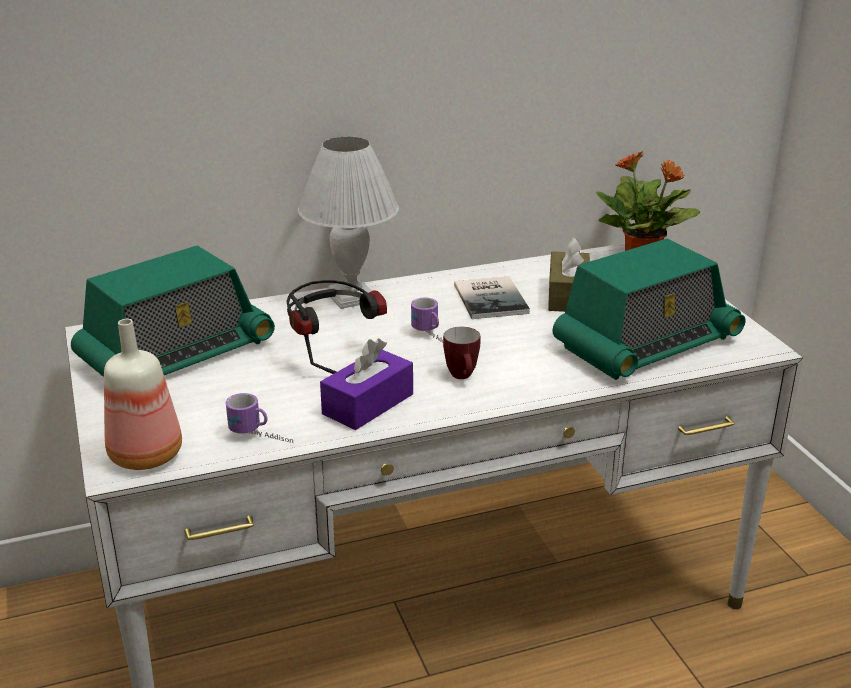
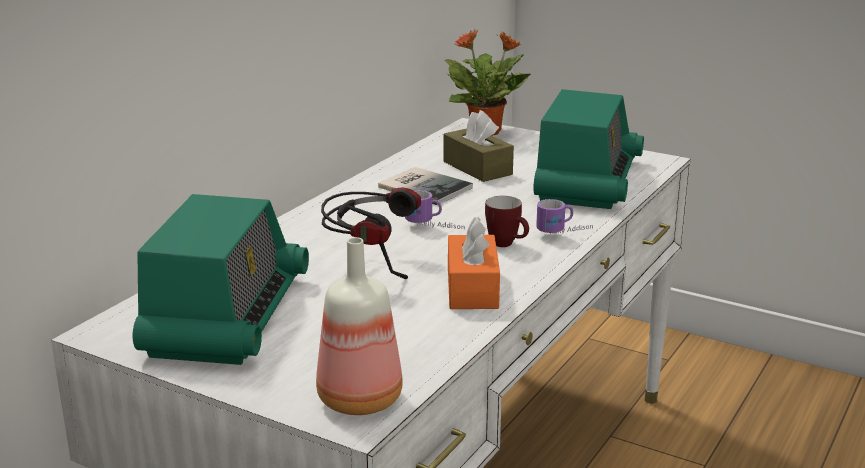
camera: 40 degrees left, 5 degrees down
mug [226,393,293,443] -> mug moved to [536,199,593,234]
white table lamp [298,137,399,309] -> none
purple tissue box [320,339,413,430] -> orange tissue box [448,217,500,309]

